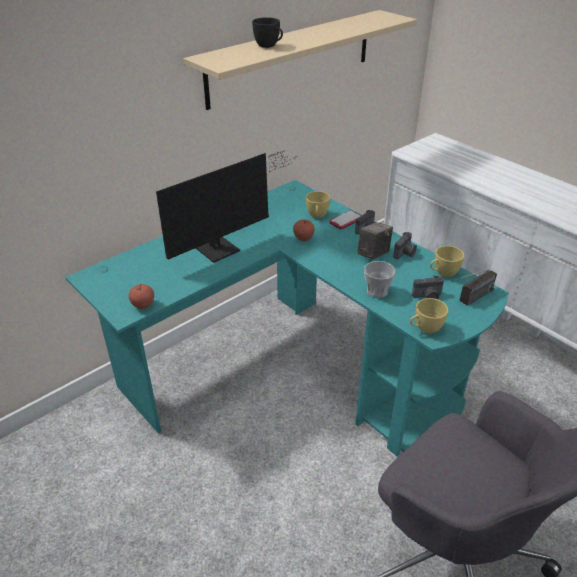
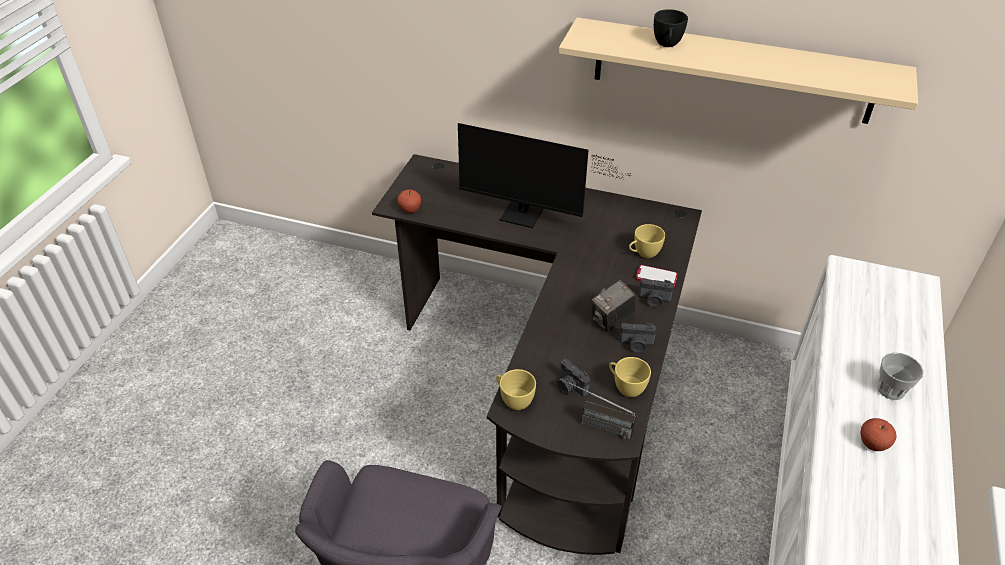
camera: 60 degrees right, 5 degrees up
turquoise desk [65,180,509,456] -> black desk [372,154,702,555]
apple [293,219,315,241] -> apple moved to [861,418,896,451]
camera [357,222,393,260] -> camera turned 135 degrees clockwise [591,280,636,332]
cup [364,261,396,298] -> cup moved to [877,353,924,400]

